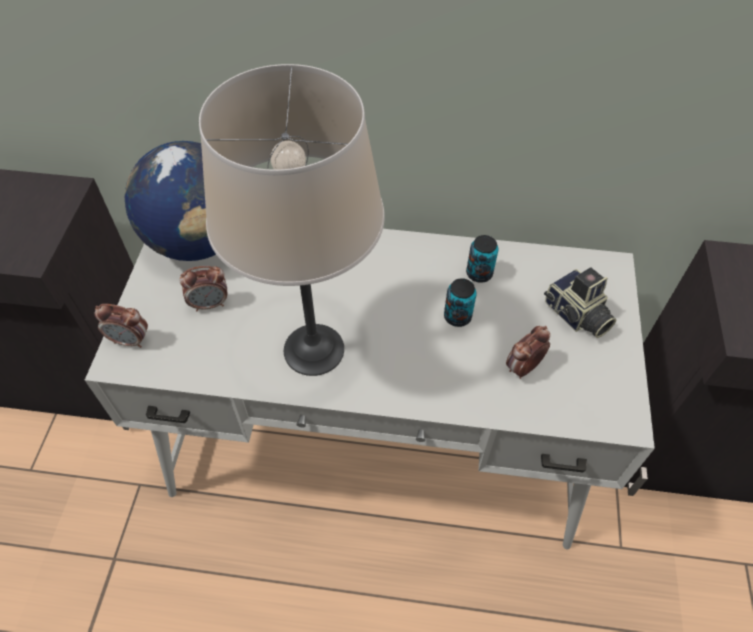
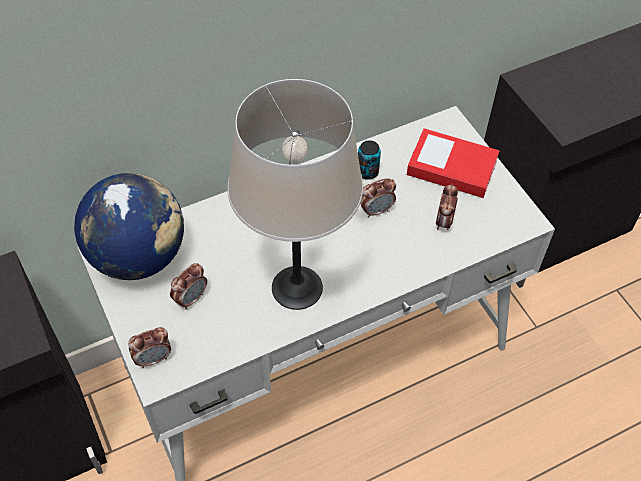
camera: 35 degrees left, 0 degrees up
can [444,278,477,327] -> alarm clock [360,178,396,218]
camera [544,267,617,338] -> book [407,129,500,198]

